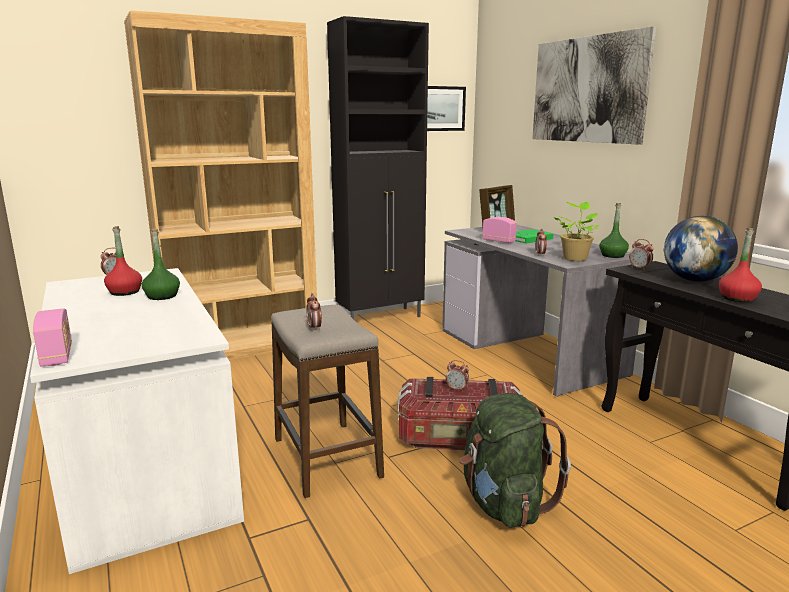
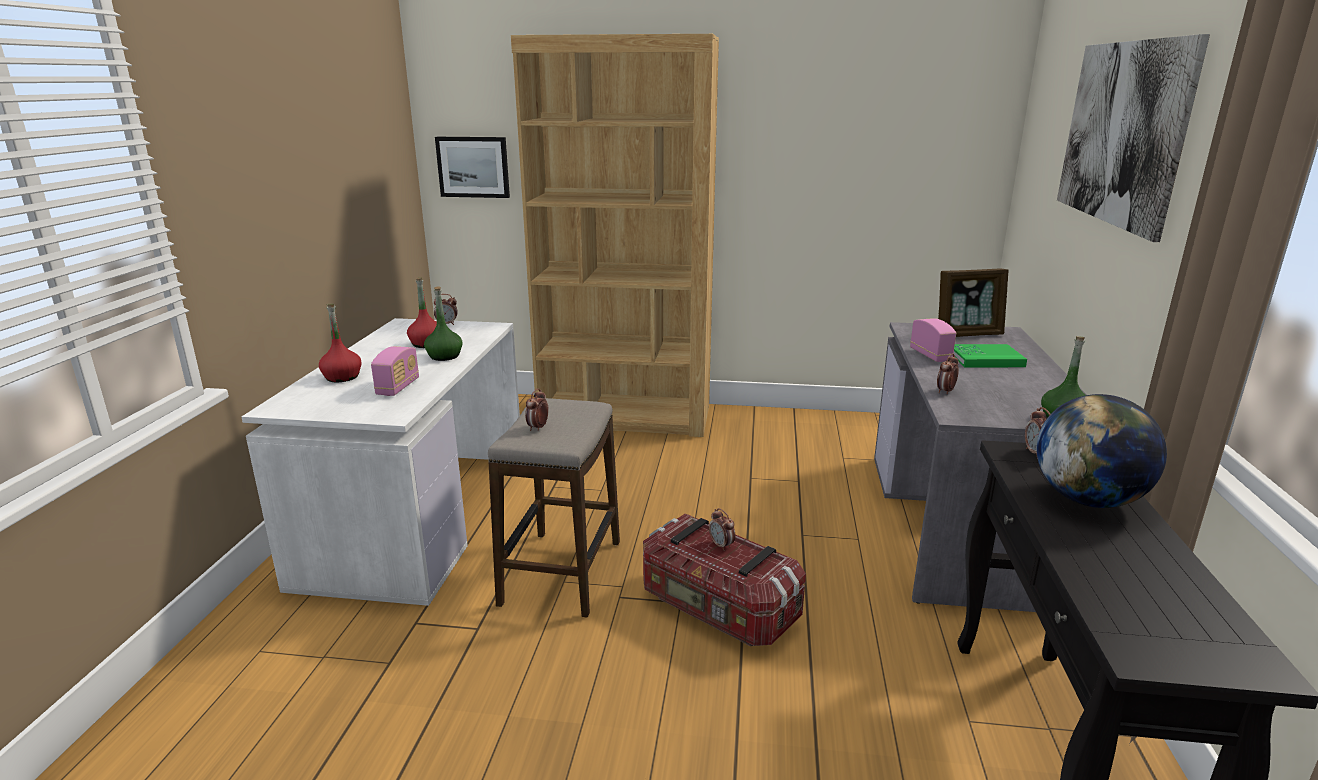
camera: 35 degrees right, 5 degrees up
radio [33,308,72,366] -> radio moved to [371,346,419,396]
black cabinet [327,16,429,319] -> none
picture [427,86,466,131] -> picture moved to [435,137,510,198]
green backpack [460,393,571,528] -> none
potted plant [554,202,599,261] -> none
red bottle [719,228,762,302] -> red bottle moved to [319,304,362,382]

